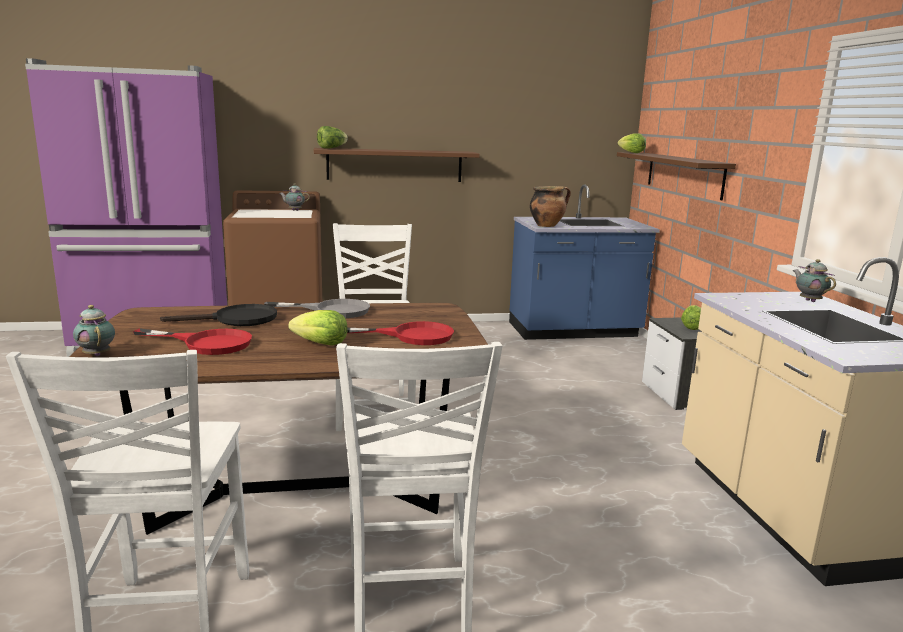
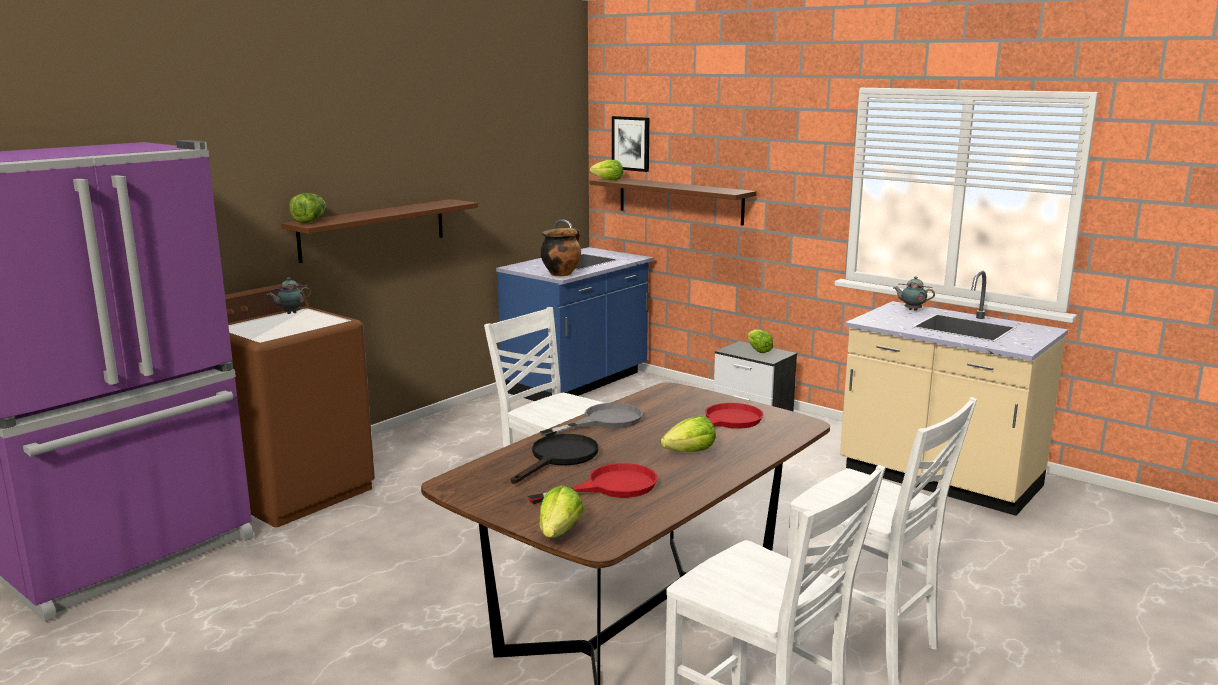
camera: 40 degrees left, 0 degrees up
teapot [73,305,115,357] -> lettuce [539,485,584,538]
none -> picture [612,116,649,172]

